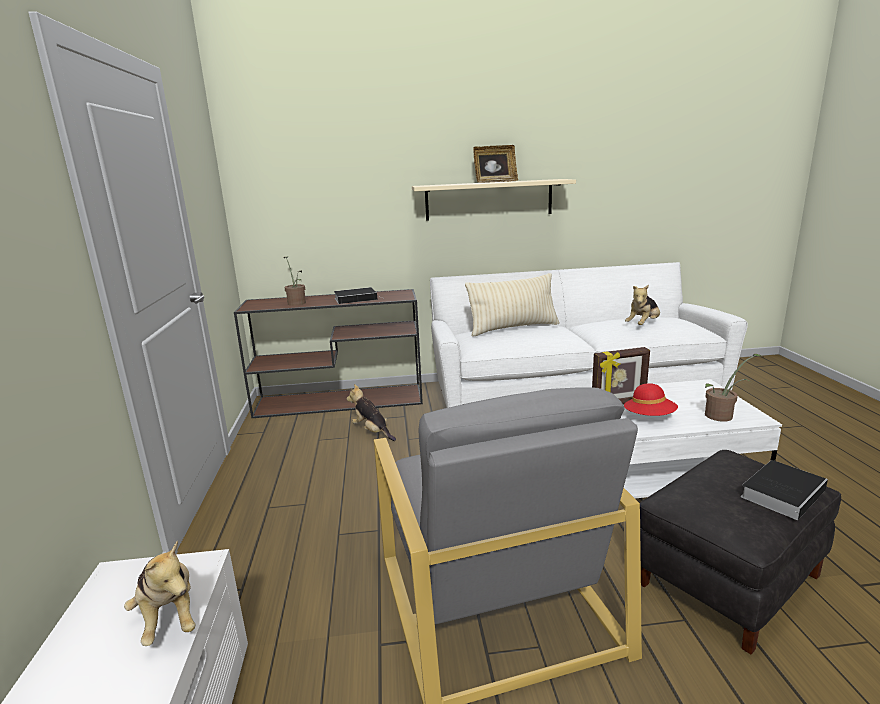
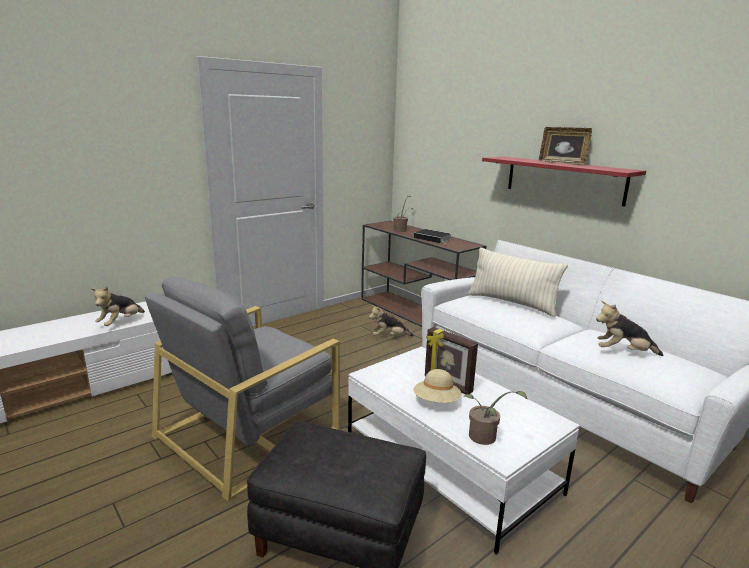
camera: 55 degrees right, 0 degrees up
plush toy [347,384,396,441] -> plush toy turned 105 degrees counterclockwise [369,305,414,336]
beige shelf [412,179,576,221] -> red shelf [482,156,646,207]
red hat [624,383,678,416] -> beige hat [413,369,461,403]
book [741,460,828,520] -> none

